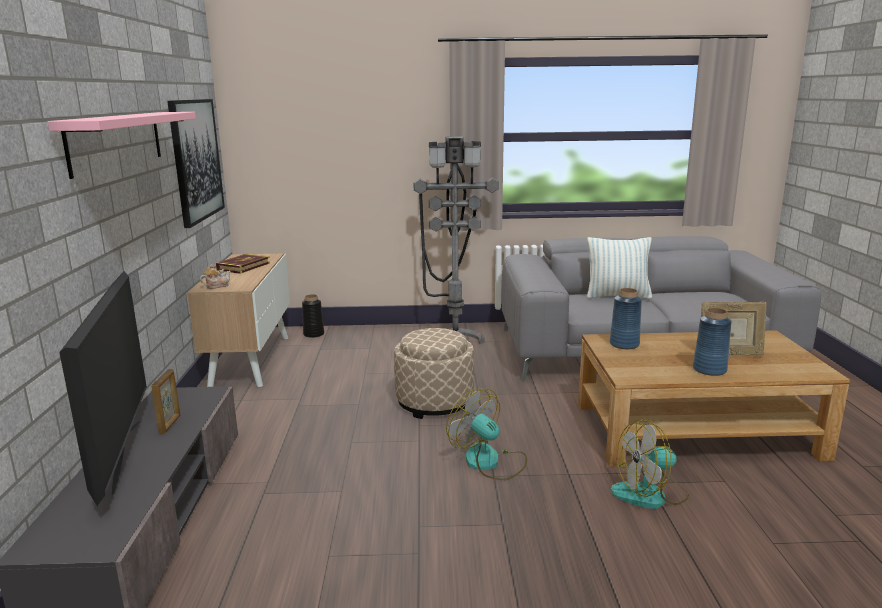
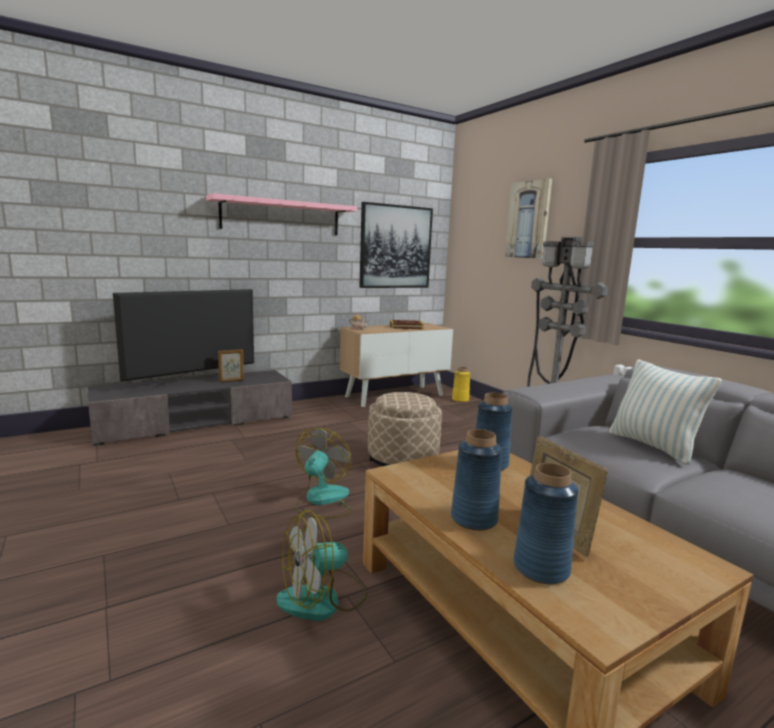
camera: 60 degrees right, 5 degrees down
black vase [302,294,324,338] -> yellow vase [452,367,470,402]
fan [611,419,689,509] -> fan turned 75 degrees counterclockwise [276,510,367,621]
none -> picture [505,178,552,259]
none -> blue vase [514,463,579,585]

